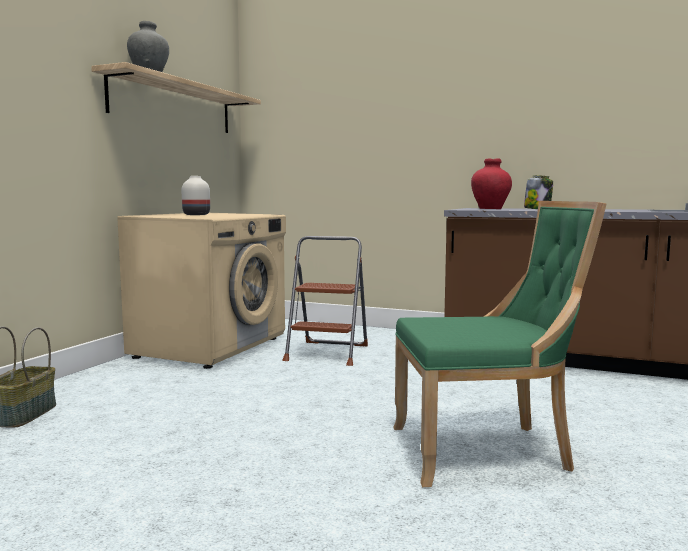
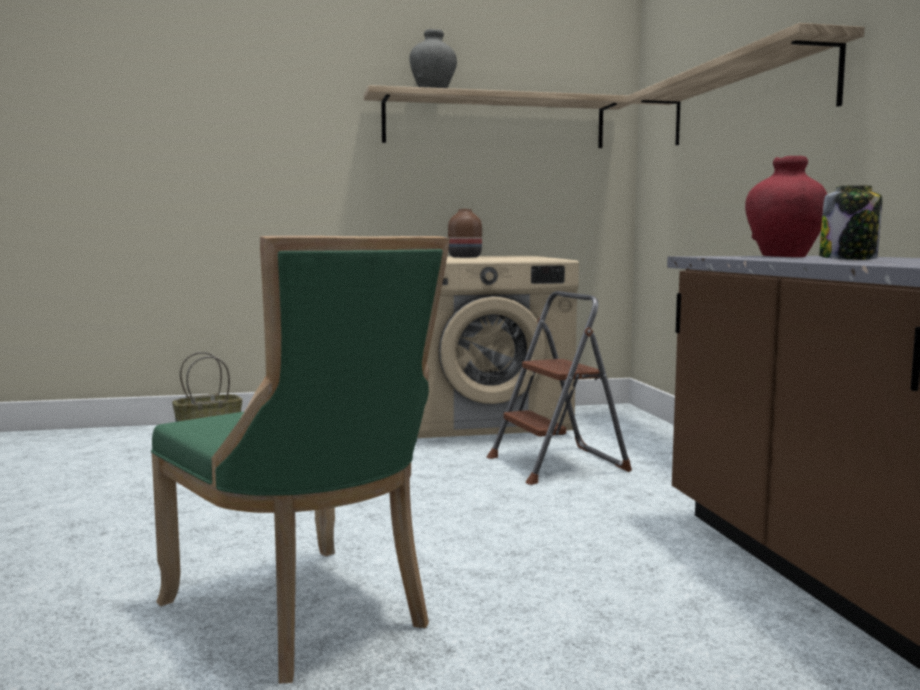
camera: 55 degrees right, 0 degrees up
white vase [182,176,210,215] -> brown vase [448,209,482,258]
none -> shelf [625,23,865,146]

